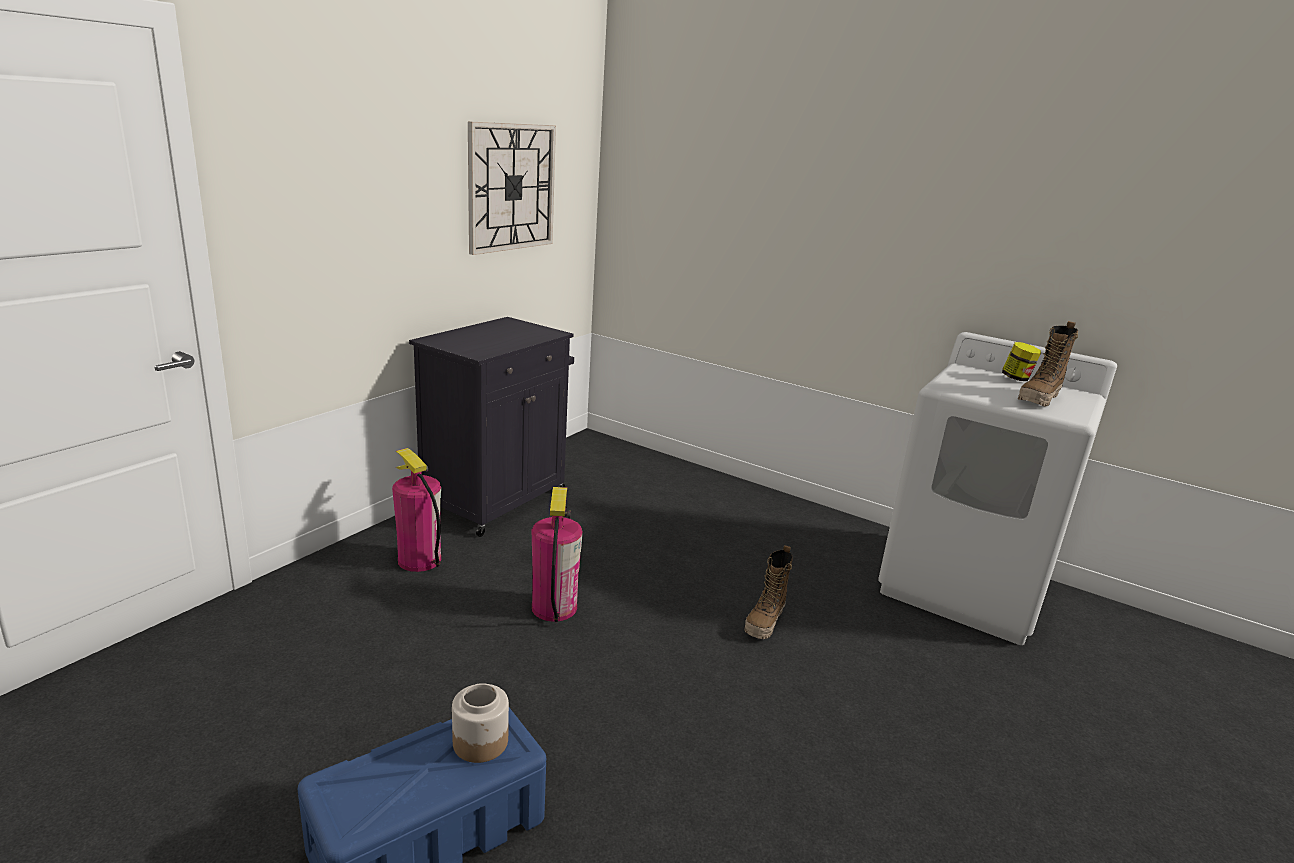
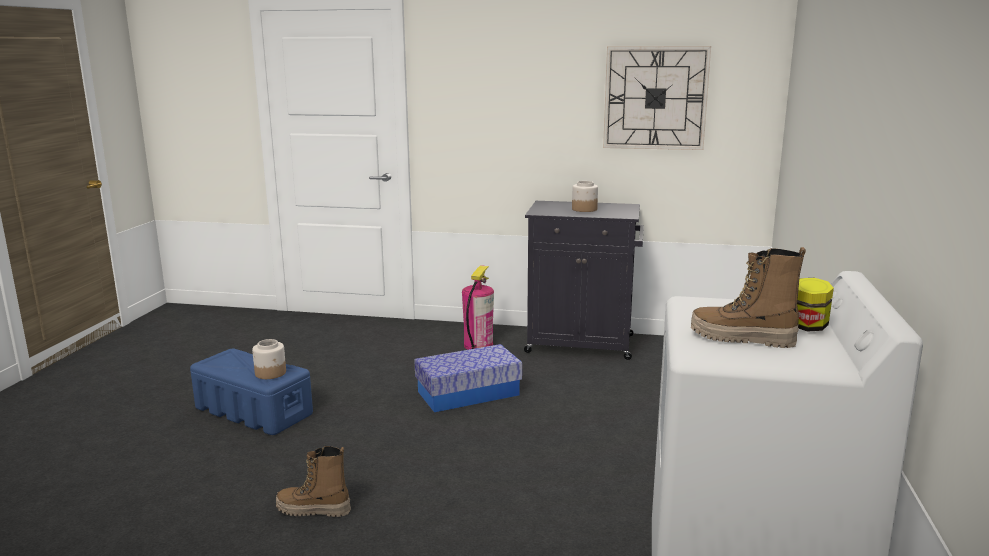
camera: 70 degrees right, 5 degrees down
fire extinguisher [531,487,583,622] -> storage box [414,344,522,412]
boot [744,545,793,639] -> boot moved to [276,446,351,517]
none -> jar [572,181,598,212]

